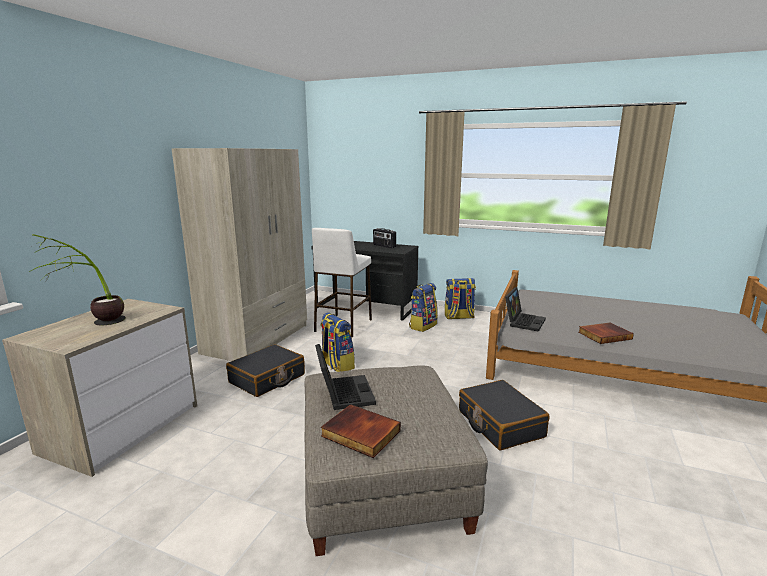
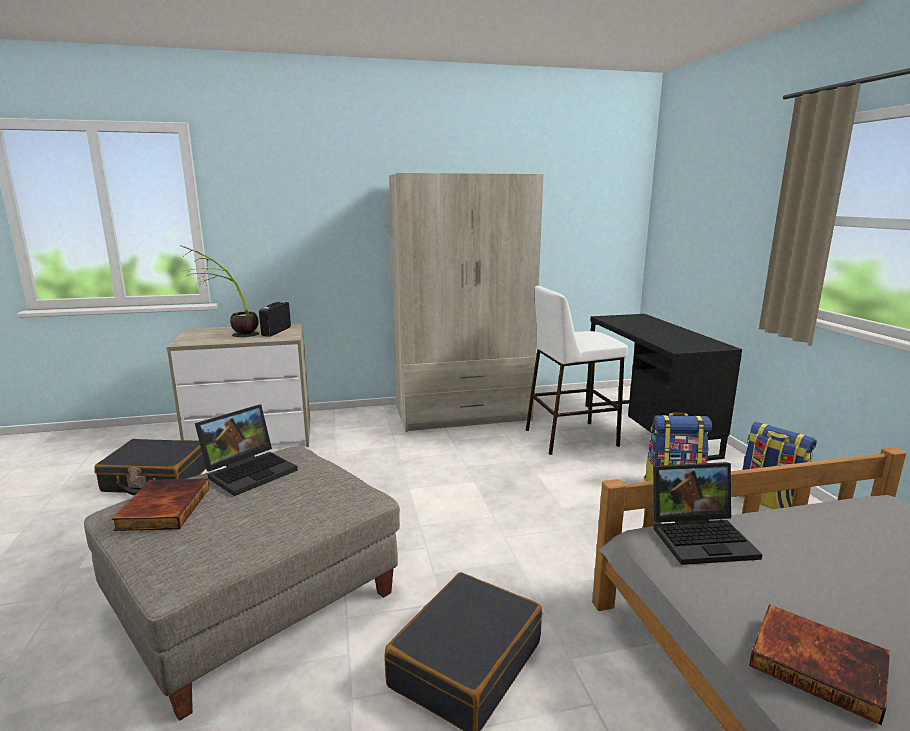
camera: 55 degrees right, 0 degrees up
black suitcase [226,344,305,397] -> black suitcase moved to [94,439,206,495]
backpack [320,312,355,372] -> none
radio [373,228,396,248] -> radio moved to [259,301,291,337]

